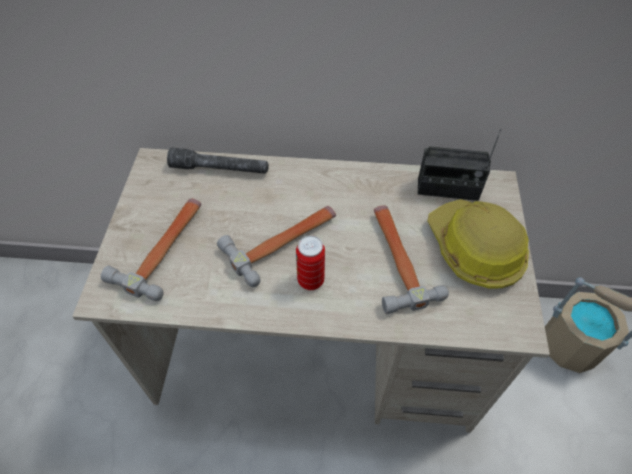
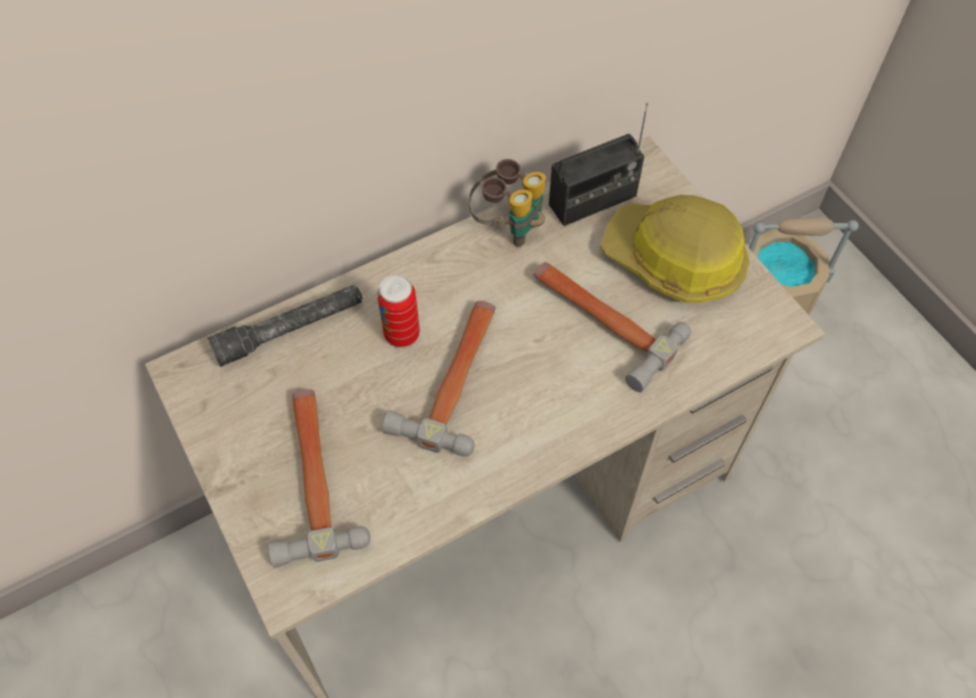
camera: 35 degrees left, 5 degrees up
can [296,235,325,290] -> can moved to [377,275,420,347]
none -> binoculars [469,159,546,247]

